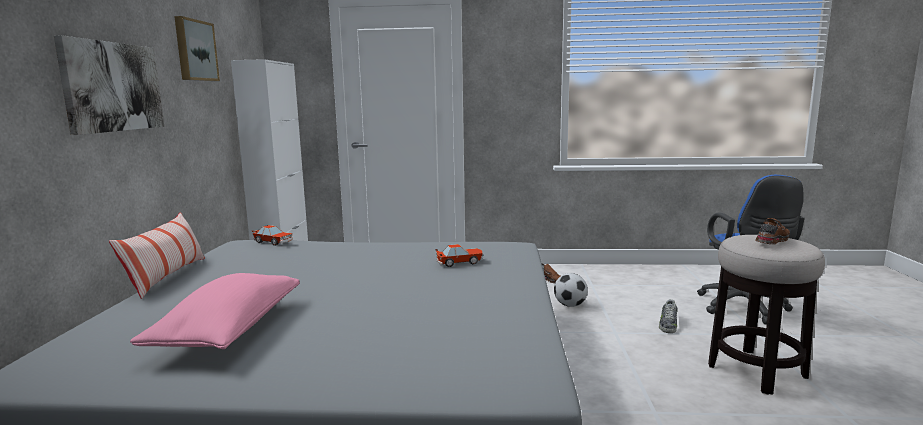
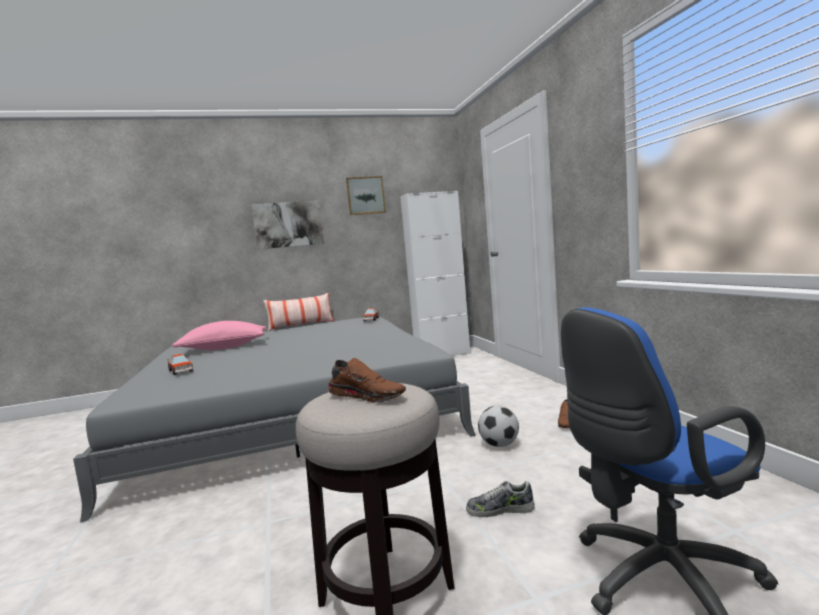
camera: 70 degrees right, 5 degrees down
toy car [435,244,483,267] -> toy car moved to [167,354,193,375]

